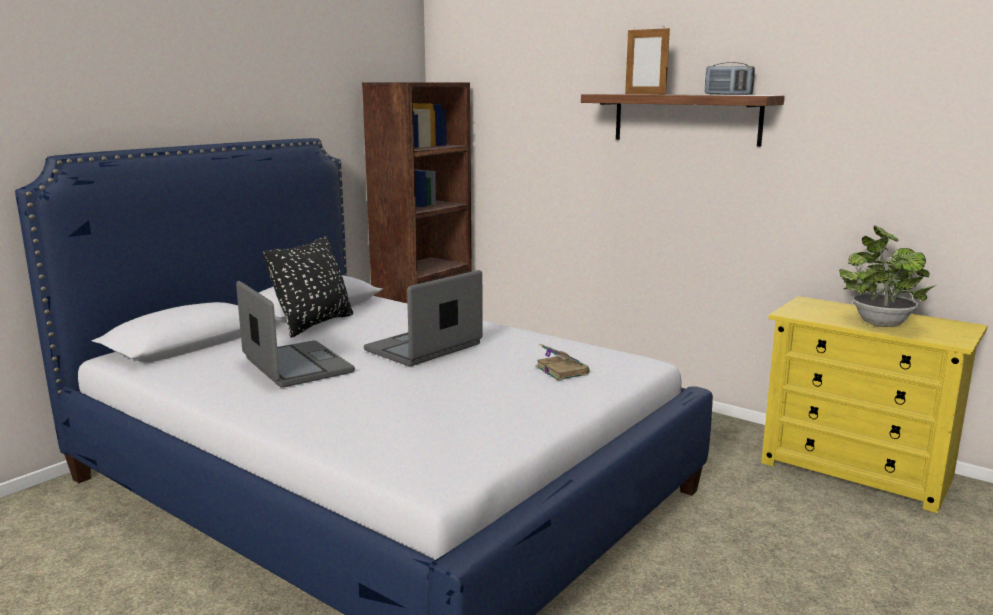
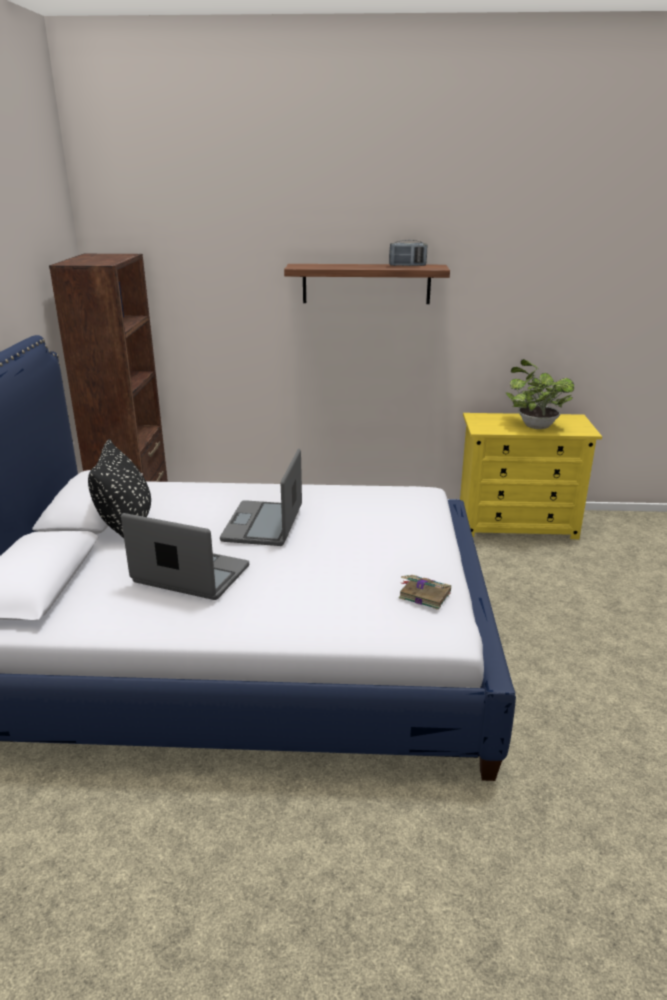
camera: 35 degrees left, 10 degrees up
book [535,344,590,381] -> book moved to [399,575,451,610]
picture frame [625,26,670,95] -> none

